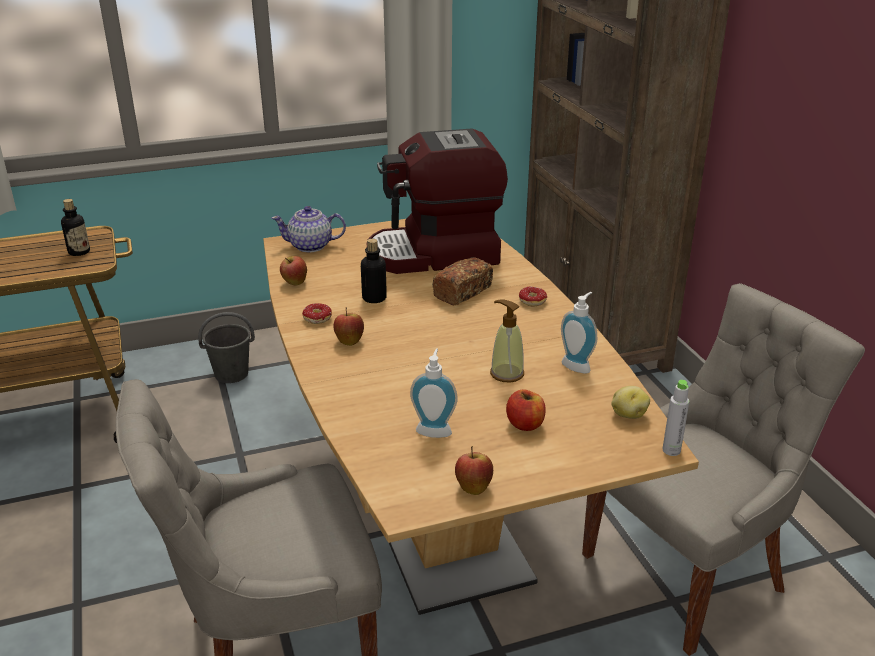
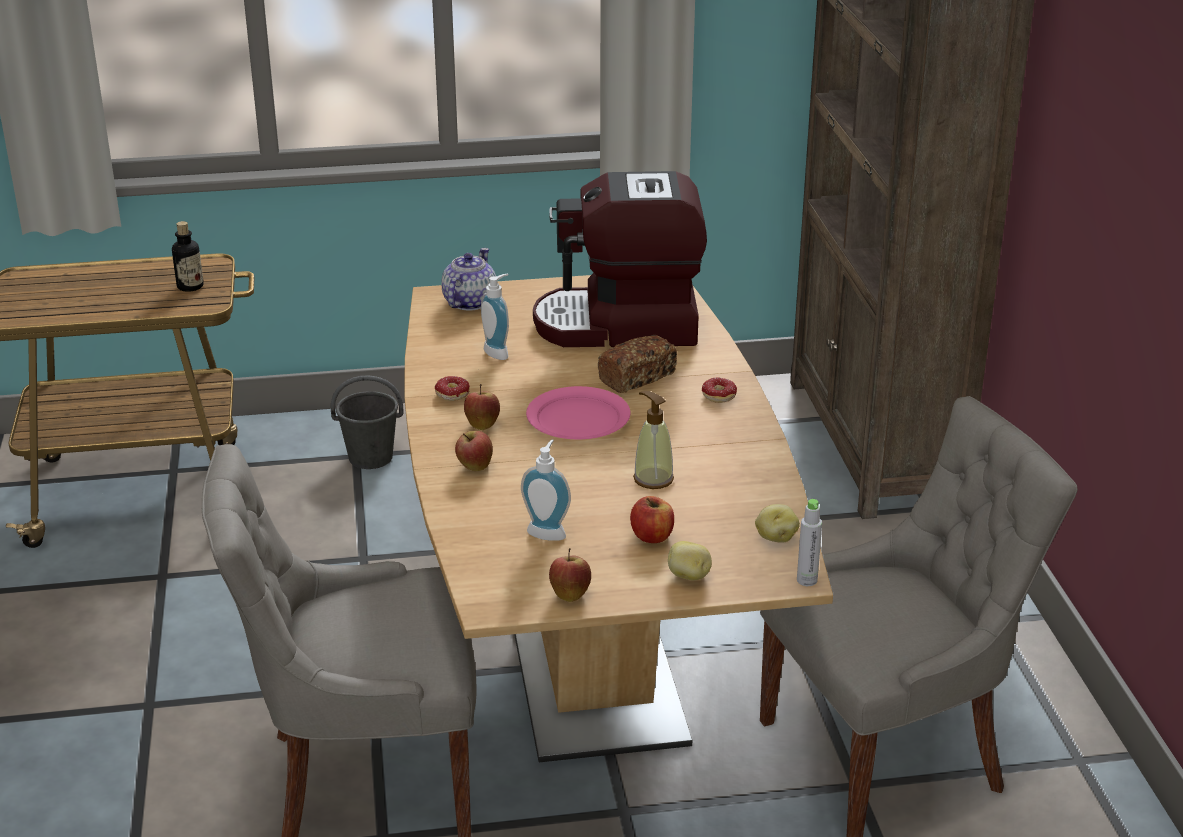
camera: 10 degrees right, 0 degrees up
teapot [271,206,346,252] -> teapot turned 105 degrees clockwise [442,248,496,310]
apple [280,256,307,285] -> apple moved to [455,431,493,471]
bottle [361,239,387,303] -> none
soap dispenser [561,292,597,373] -> soap dispenser moved to [481,273,509,360]
none -> pink plate [526,386,631,439]
none -> potato [668,541,712,580]

